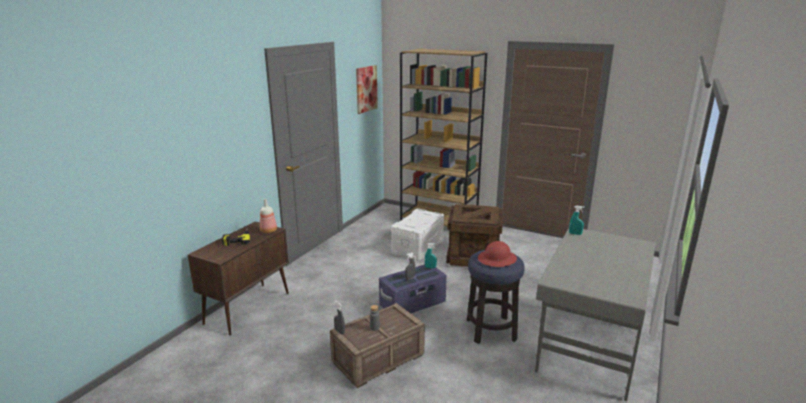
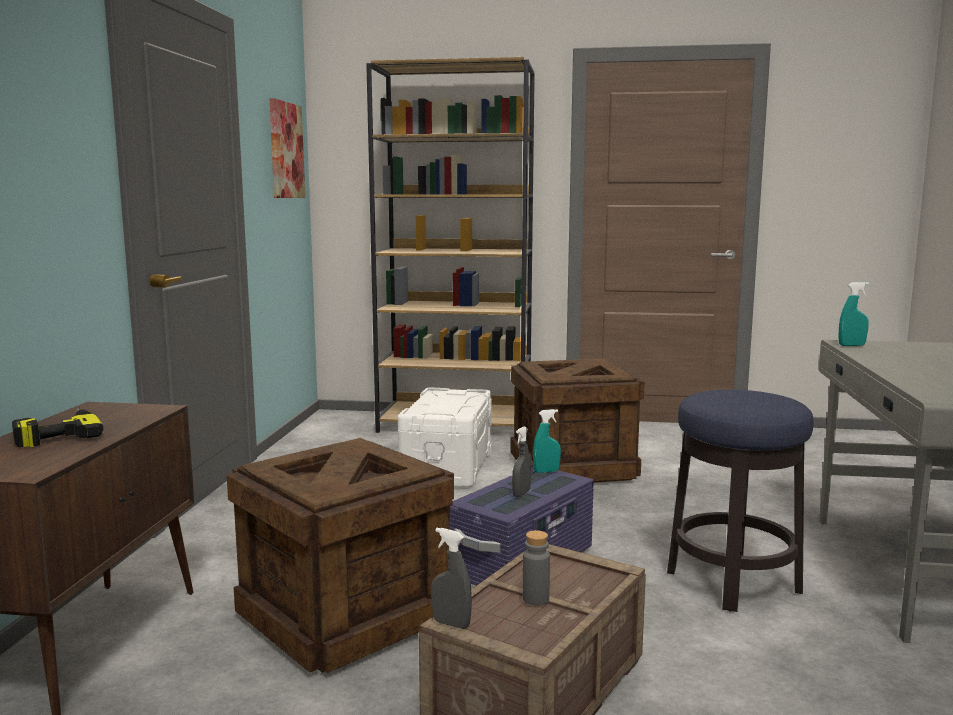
camera: 20 degrees left, 10 degrees down
bottle [260,199,277,233] -> none
red hard hat [478,241,517,267] -> none
none -> crate [227,438,454,673]

